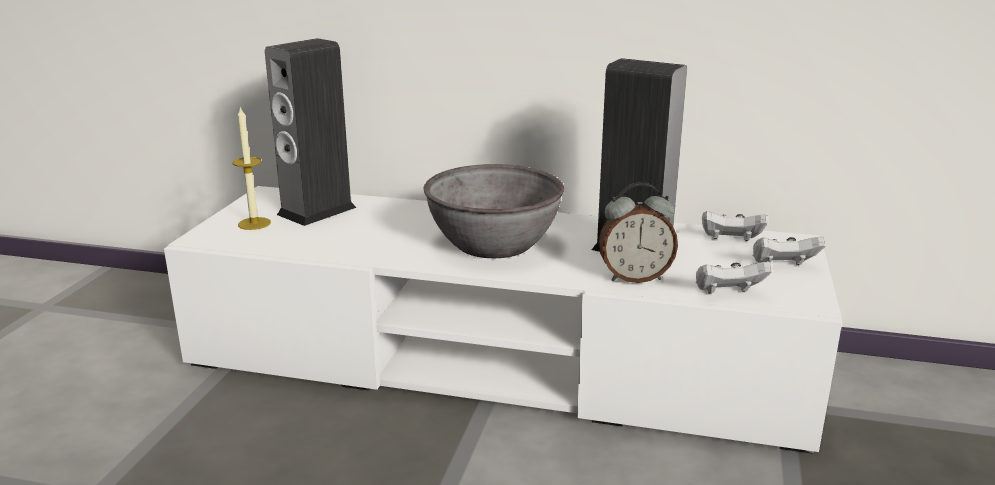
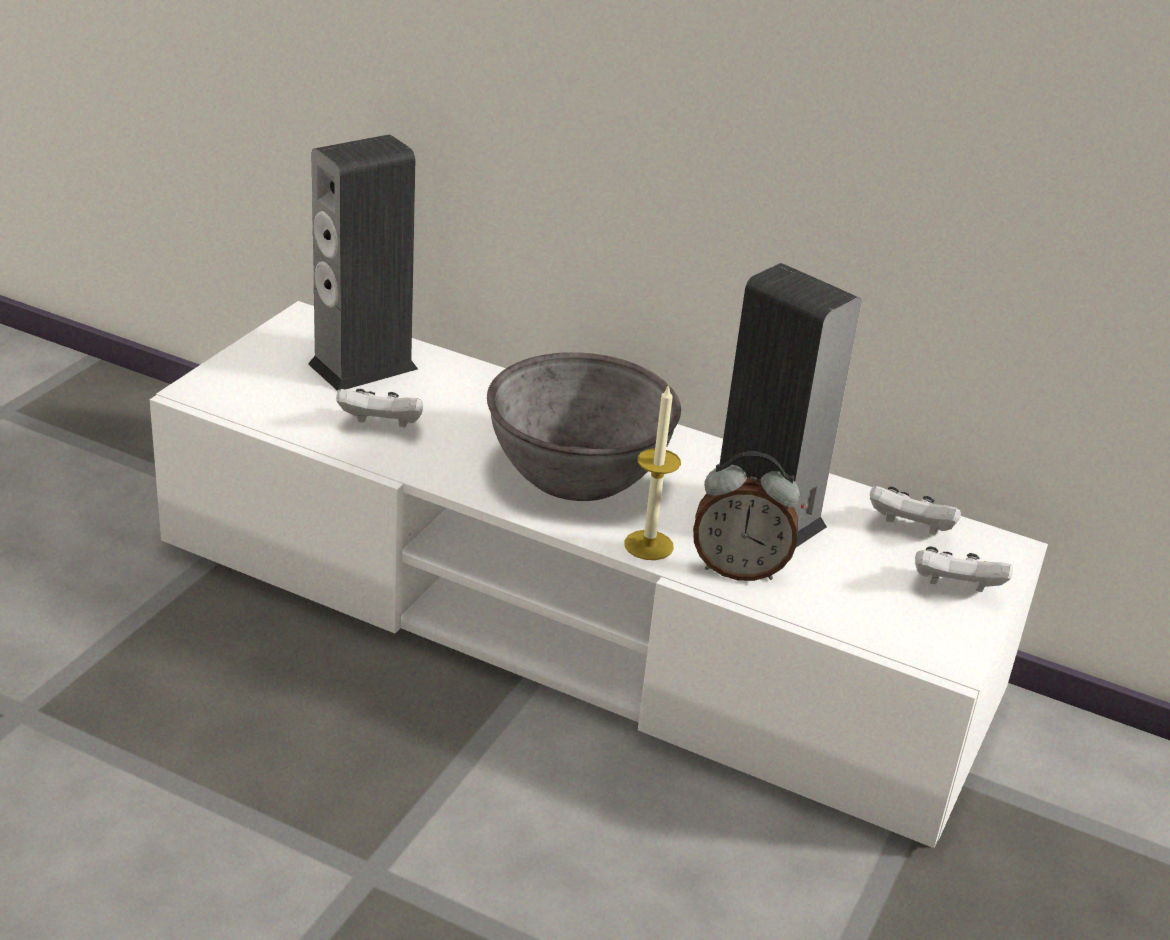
camera: 10 degrees right, 10 degrees up
candle [232,107,271,230] -> candle moved to [624,384,681,560]
white game controller [696,261,772,294] -> white game controller moved to [336,389,423,428]

